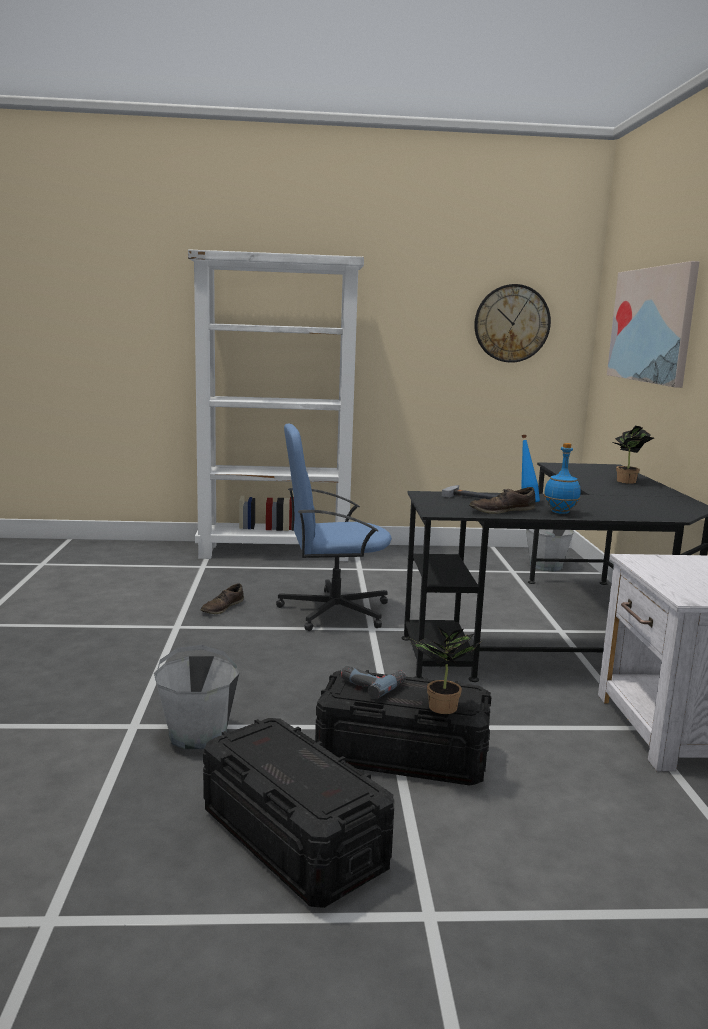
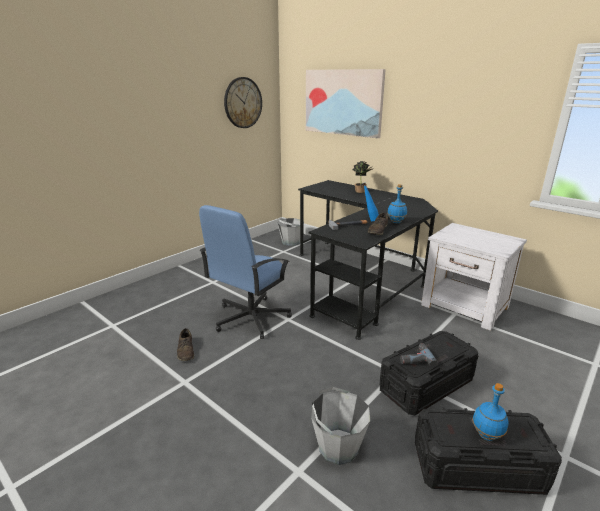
camera: 45 degrees left, 10 degrees up
white bookcase [188,249,364,561] -> none
potted plant [407,627,481,714] -> none
none -> blue bottle [472,383,509,441]

